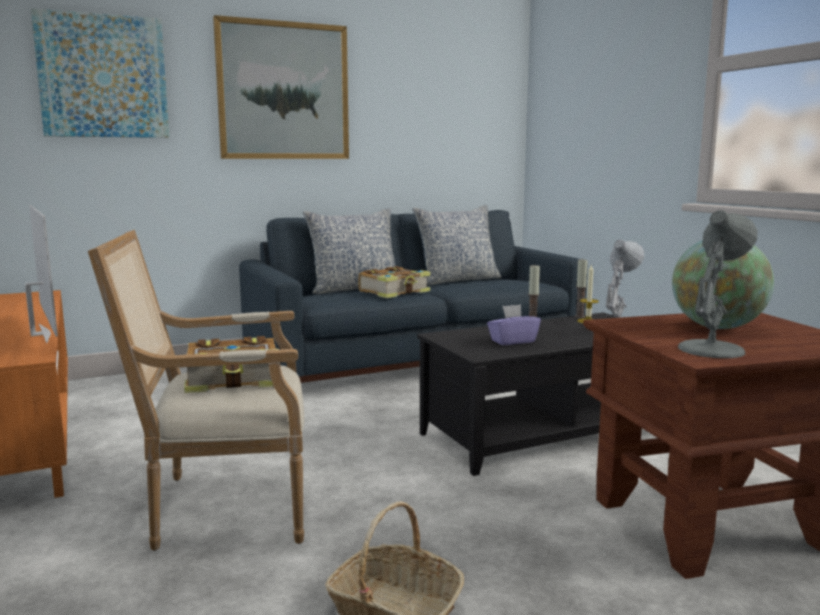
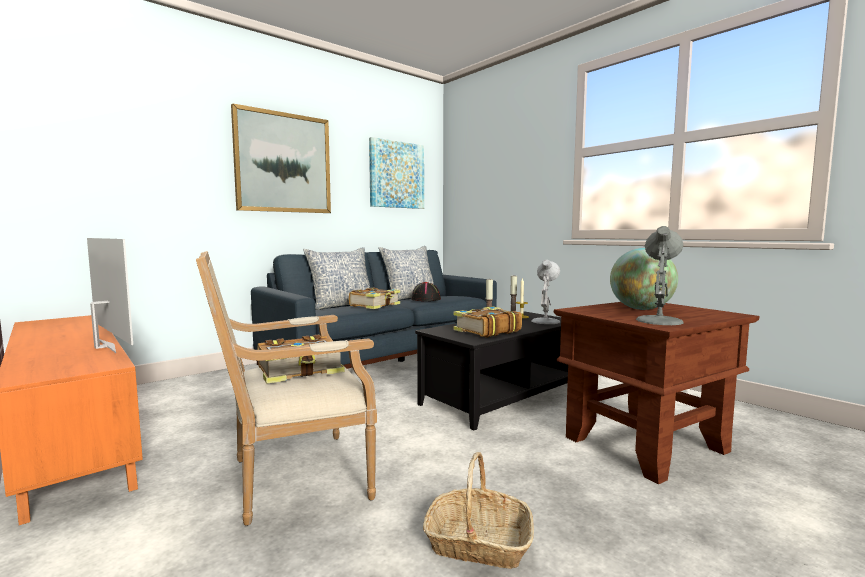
camera: 15 degrees left, 5 degrees down
picture [31,8,169,138] -> picture moved to [369,137,424,209]
purple tissue box [487,304,541,345] -> book [453,306,522,338]
none -> black hat [411,282,441,301]

